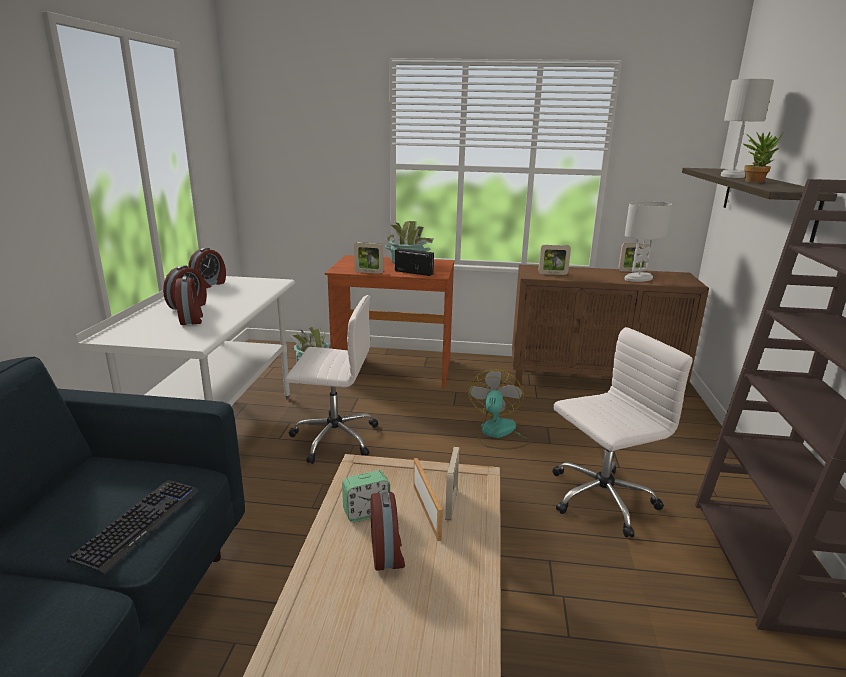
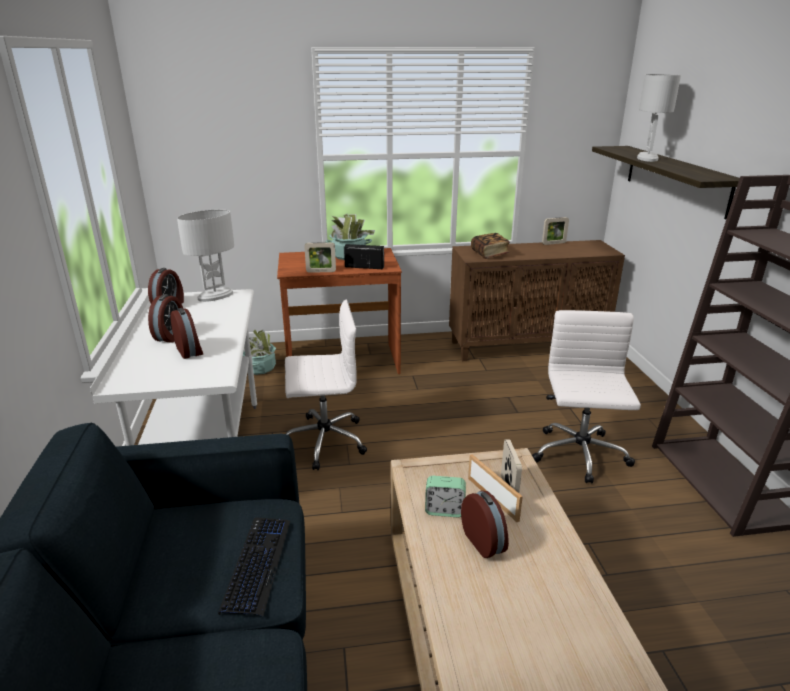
camera: 15 degrees left, 5 degrees up
alarm clock [342,470,390,522] -> alarm clock turned 45 degrees clockwise [425,476,466,517]
fan [468,369,530,449] -> none
picture frame [538,245,571,275] -> book [471,233,510,259]
white office chair [552,327,693,538] -> white office chair turned 45 degrees counterclockwise [532,310,641,483]
white table lamp [624,201,672,282] -> white table lamp moved to [177,209,234,302]
potted plant [742,132,783,183] -> none

